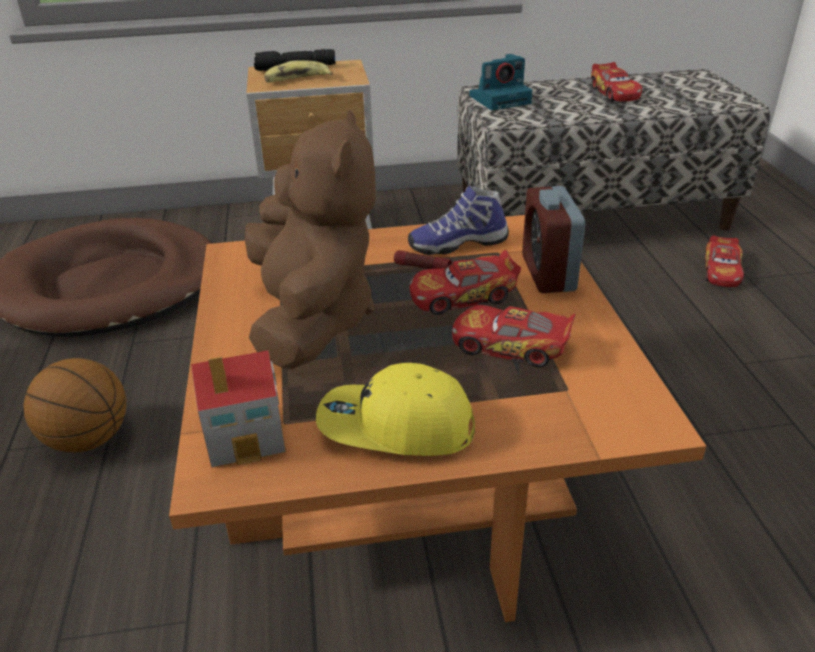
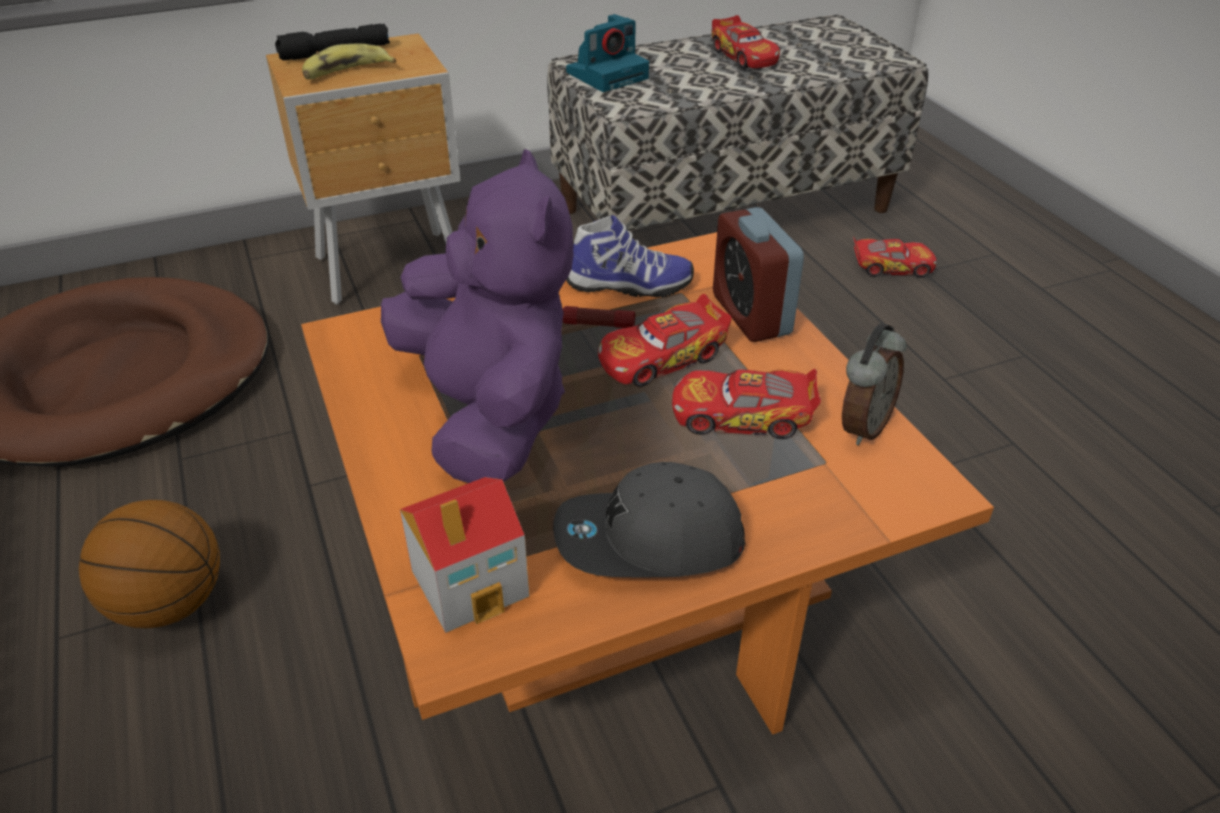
camera: 15 degrees left, 5 degrees up
brown plush toy [245,109,376,369] -> purple plush toy [381,149,573,483]
yellow cap [316,363,475,456] -> grey cap [553,462,746,577]
shoe [408,186,509,255] -> shoe turned 150 degrees counterclockwise [566,215,694,298]
toy car [704,235,744,287] -> toy car turned 90 degrees counterclockwise [853,236,937,278]
none -> alarm clock [842,323,907,445]

